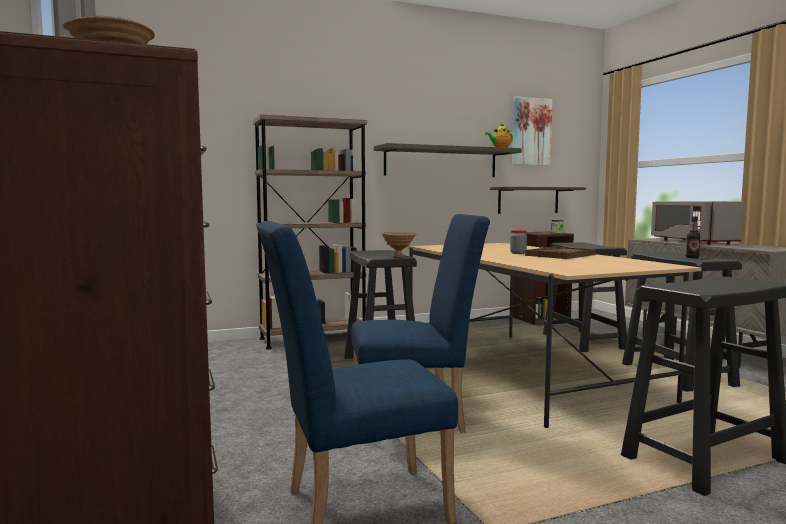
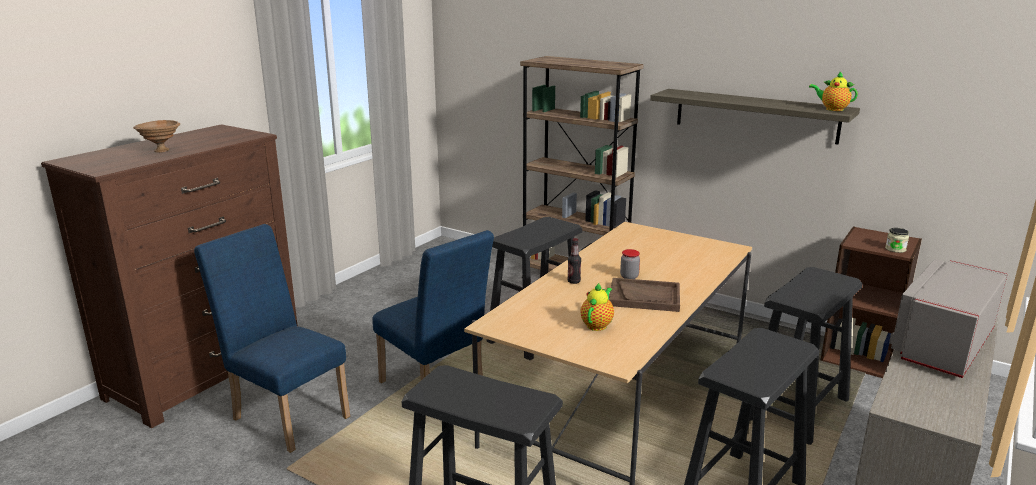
camera: 55 degrees right, 15 degrees up
brown bowl [380,232,417,257] -> none
brown shelf [490,187,586,214] -> none
picture [512,96,553,166] -> none
bottle [686,216,700,258] -> bottle moved to [567,238,581,284]
none -> teapot [580,283,614,331]

